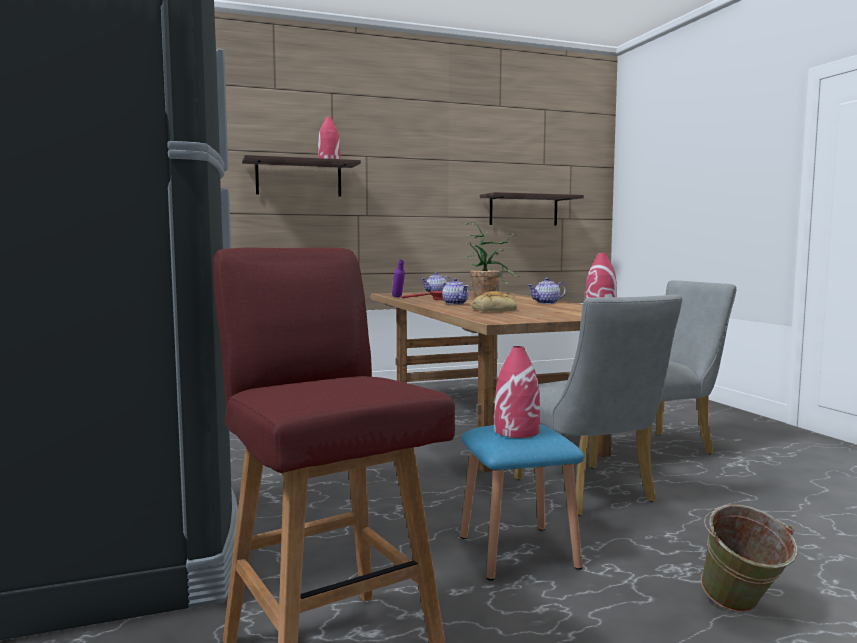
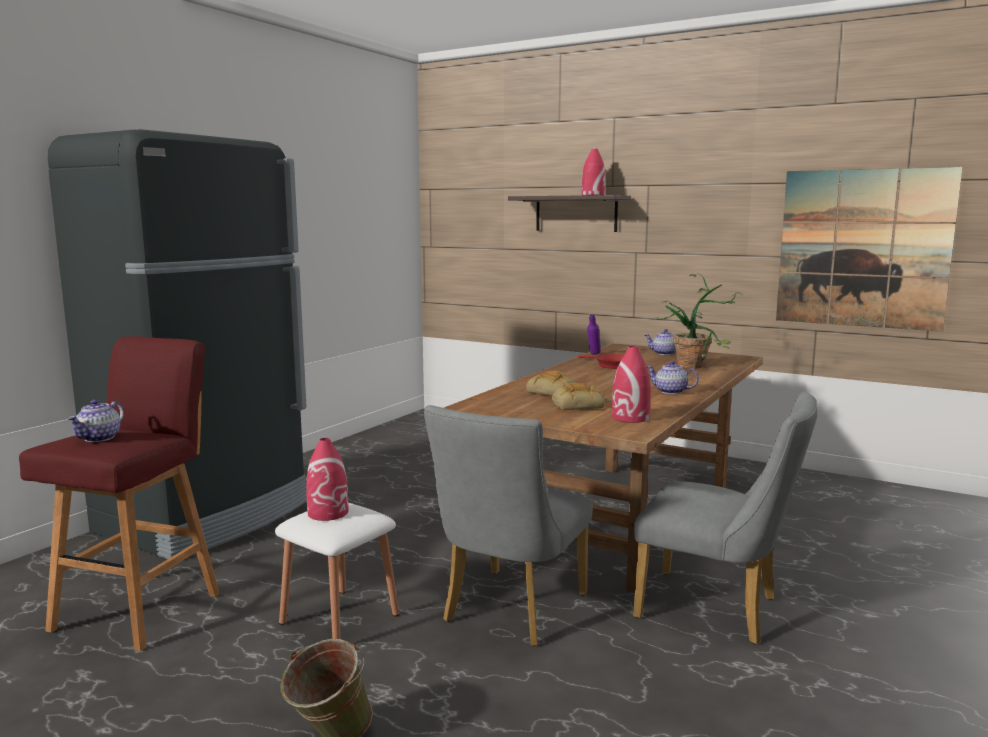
camera: 50 degrees right, 5 degrees up
teapot [442,278,469,305] -> teapot moved to [67,400,124,442]
blue stool [460,424,584,581] -> white stool [275,503,400,639]
shelf [480,192,584,226] -> picture [776,167,963,332]
none -> bread [552,383,605,410]

